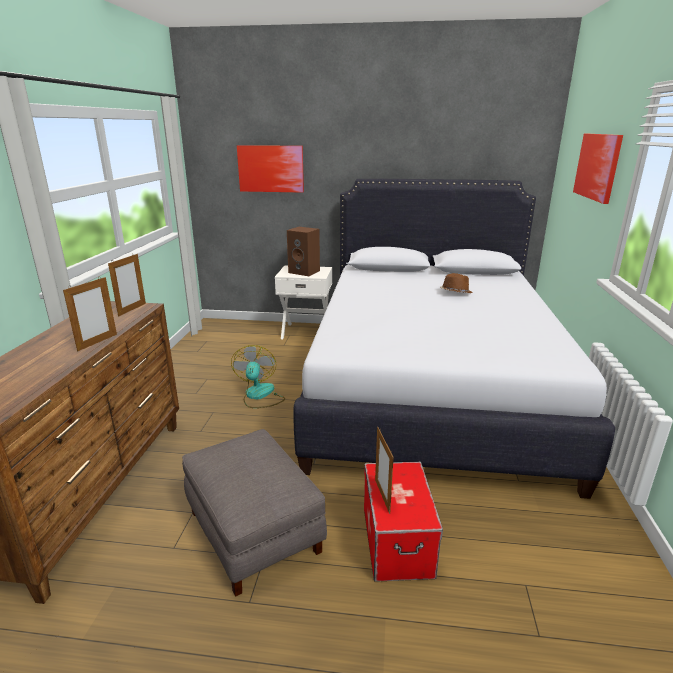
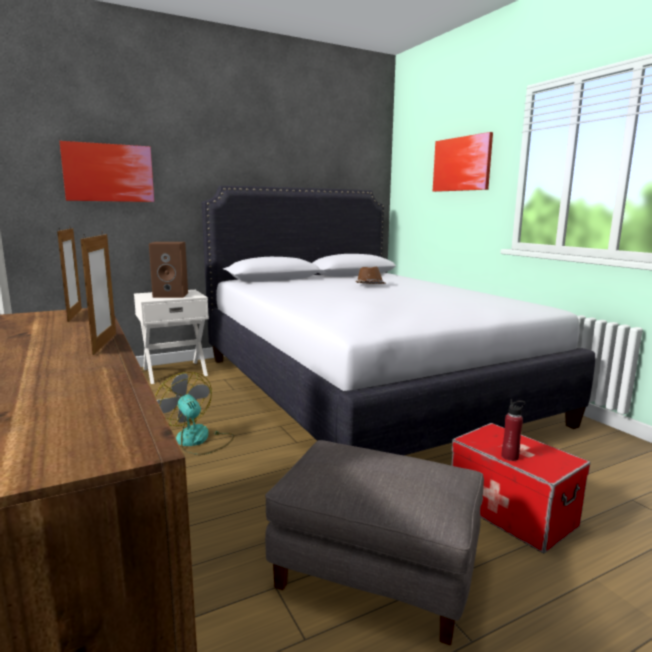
camera: 35 degrees left, 10 degrees down
picture frame [375,427,393,514] -> red bottle [502,399,525,461]

